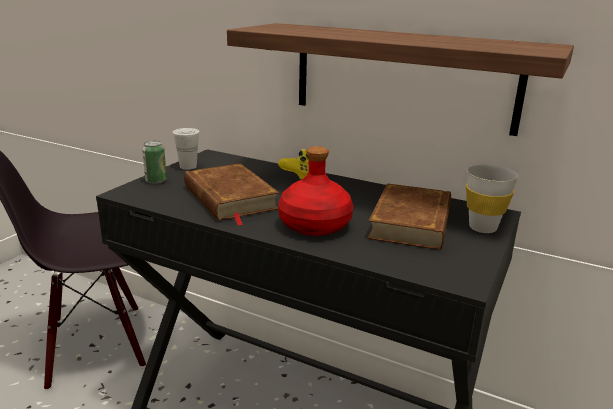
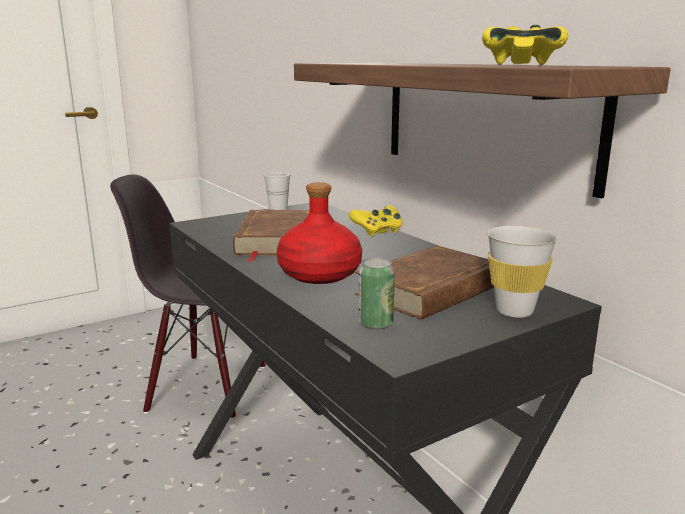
camera: 30 degrees right, 5 degrees down
can [142,141,167,184] -> can moved to [359,257,395,330]
none -> yellow game controller [482,25,568,65]

